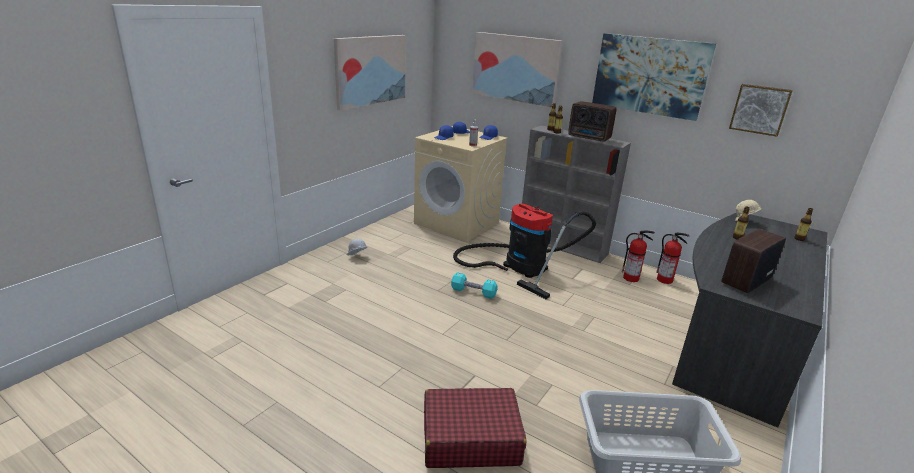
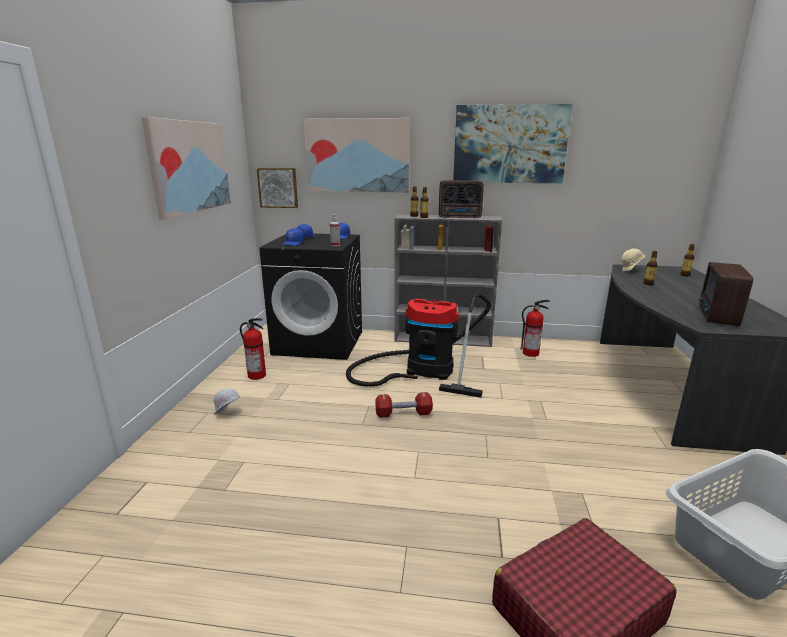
camera: 25 degrees left, 5 degrees down
beige washing machine [414,126,508,242] -> black washing machine [259,234,362,360]
turquoise dumbbell [451,272,498,299] -> red dumbbell [375,392,433,418]
fire extinguisher [656,233,689,284] -> fire extinguisher moved to [240,318,266,380]
picture [729,84,793,137] -> picture moved to [257,168,298,208]

